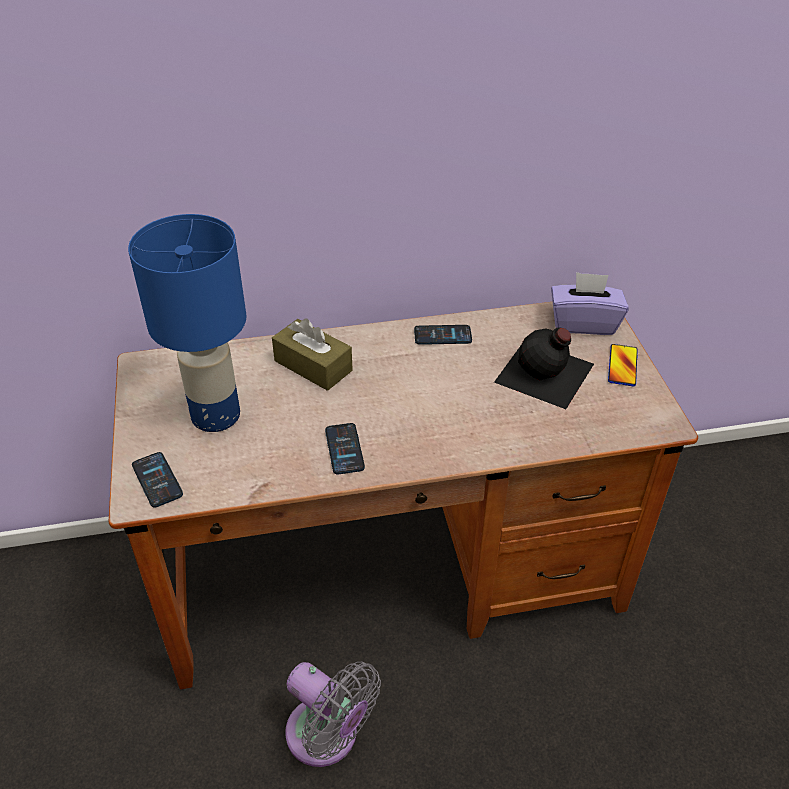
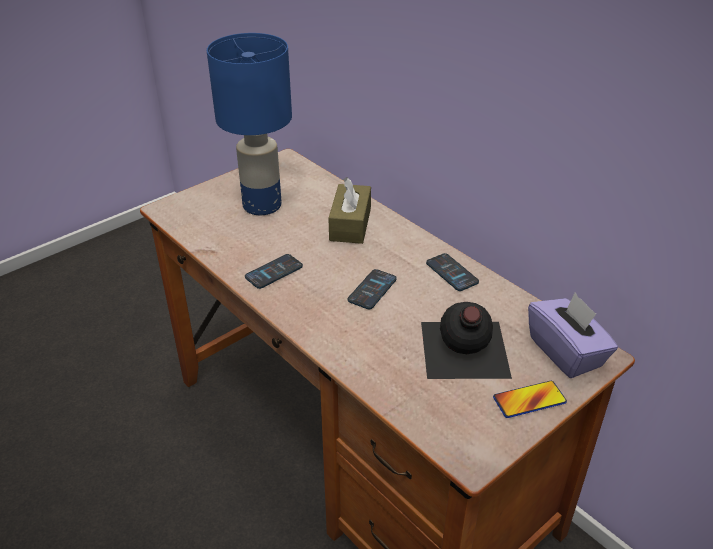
camera: 60 degrees right, 5 degrees down
phone [132,452,183,507] -> phone moved to [348,269,397,309]
grey fan [285,662,381,767] -> none

